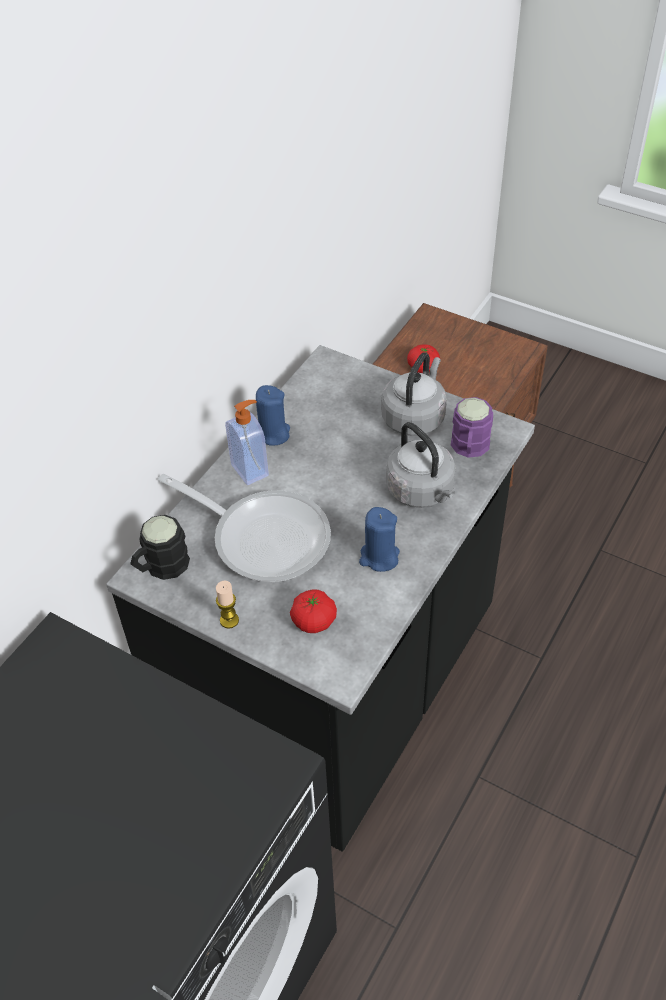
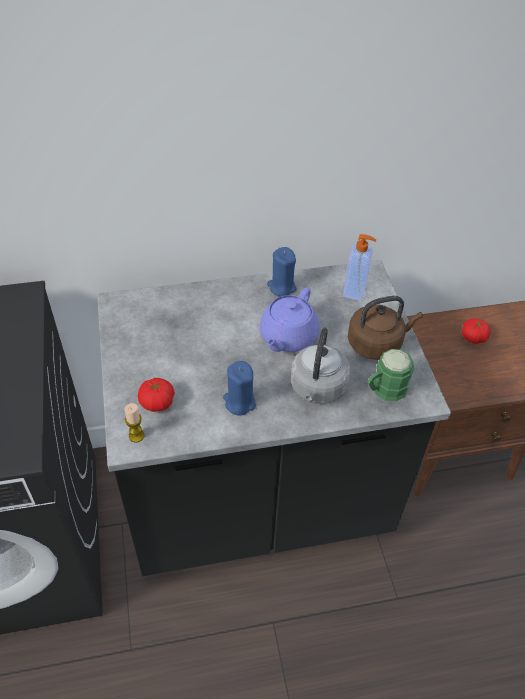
camera: 45 degrees right, 0 degrees up
black mug [130,515,190,580] -> none
frying pan [158,474,331,582] -> none
candle [216,581,239,629] -> candle moved to [124,403,145,443]
soap dispenser [225,400,269,485] -> soap dispenser moved to [343,234,376,301]
grey kettle [381,353,447,436] -> brown kettle [348,296,423,360]
purple mug [451,397,493,458] -> green mug [367,349,414,401]
none -> purple teapot [260,287,319,352]

